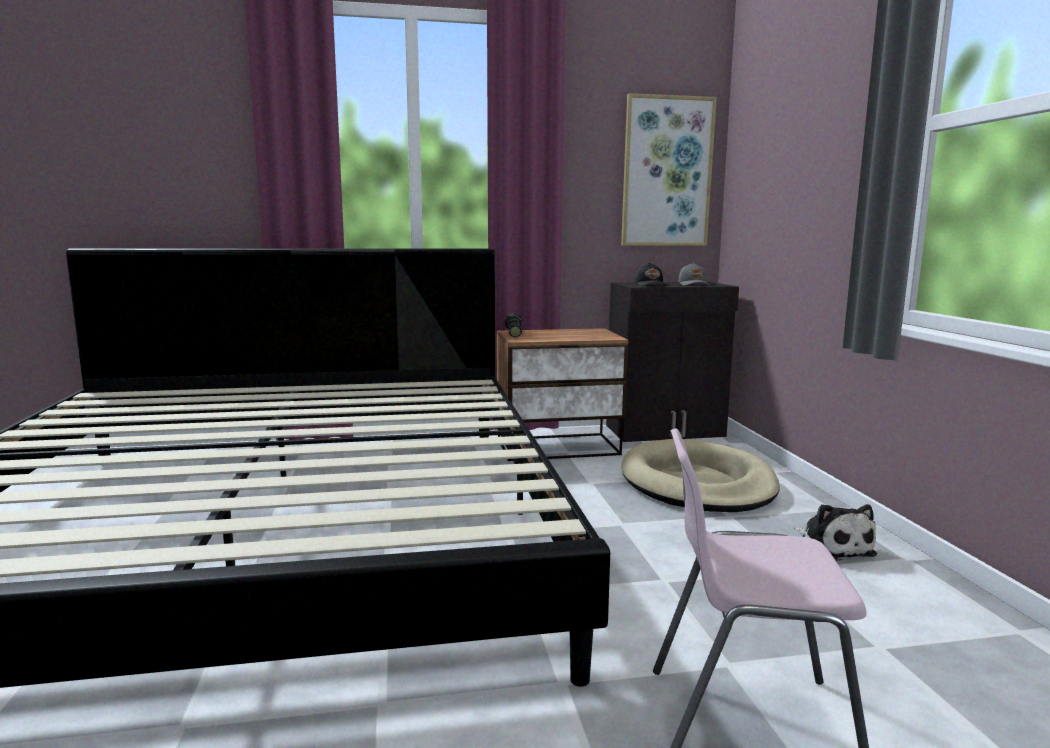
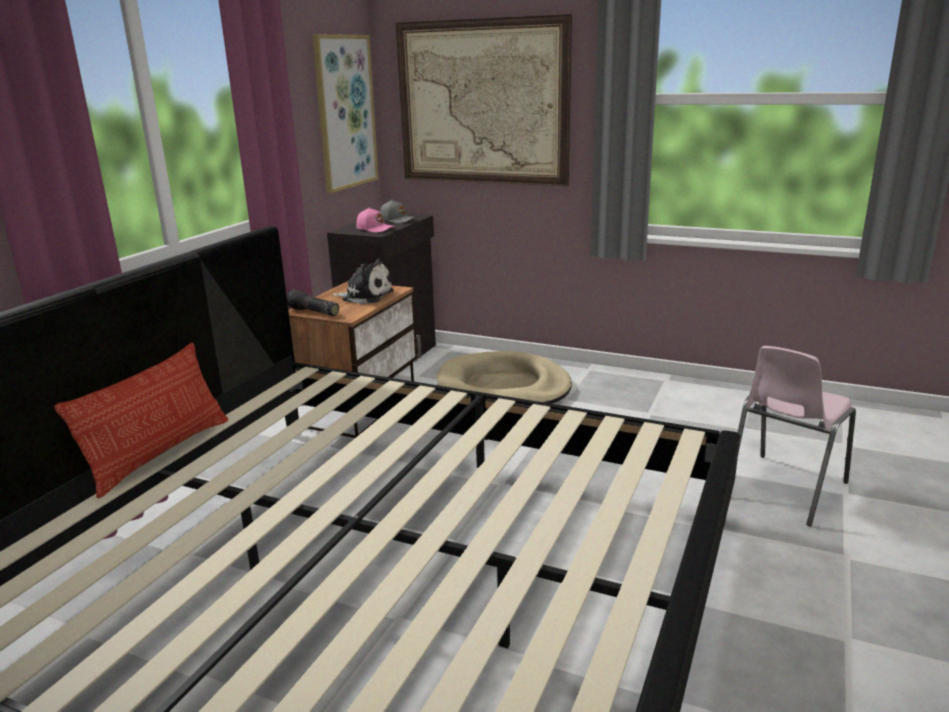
camera: 55 degrees left, 10 degrees up
black cap [635,263,666,286] -> pink cap [356,208,395,232]
plush toy [793,504,877,562] -> plush toy moved to [332,259,394,304]
none -> pillow [54,343,228,499]
none -> picture [396,14,572,186]

